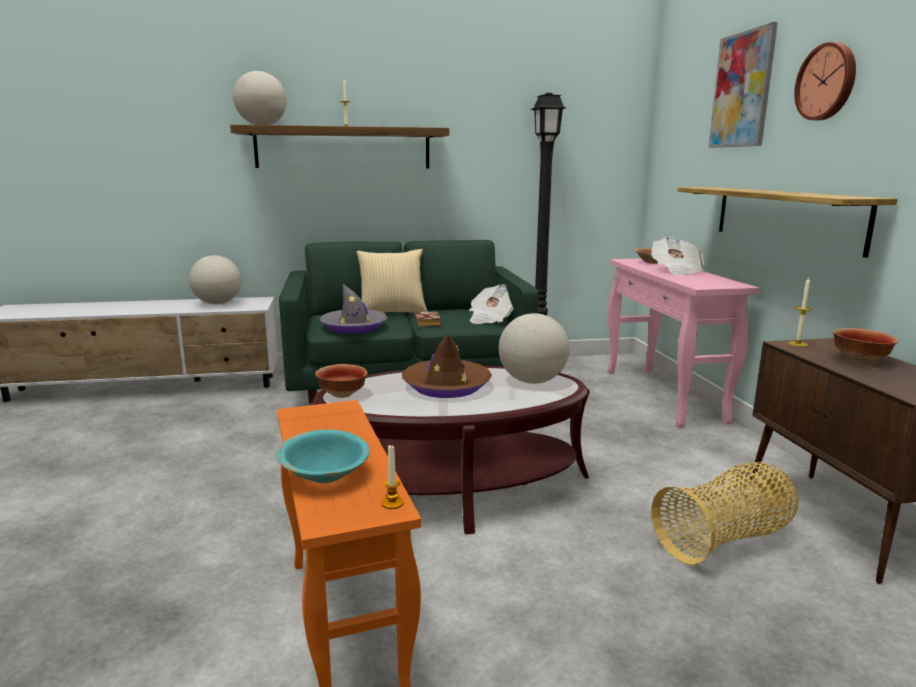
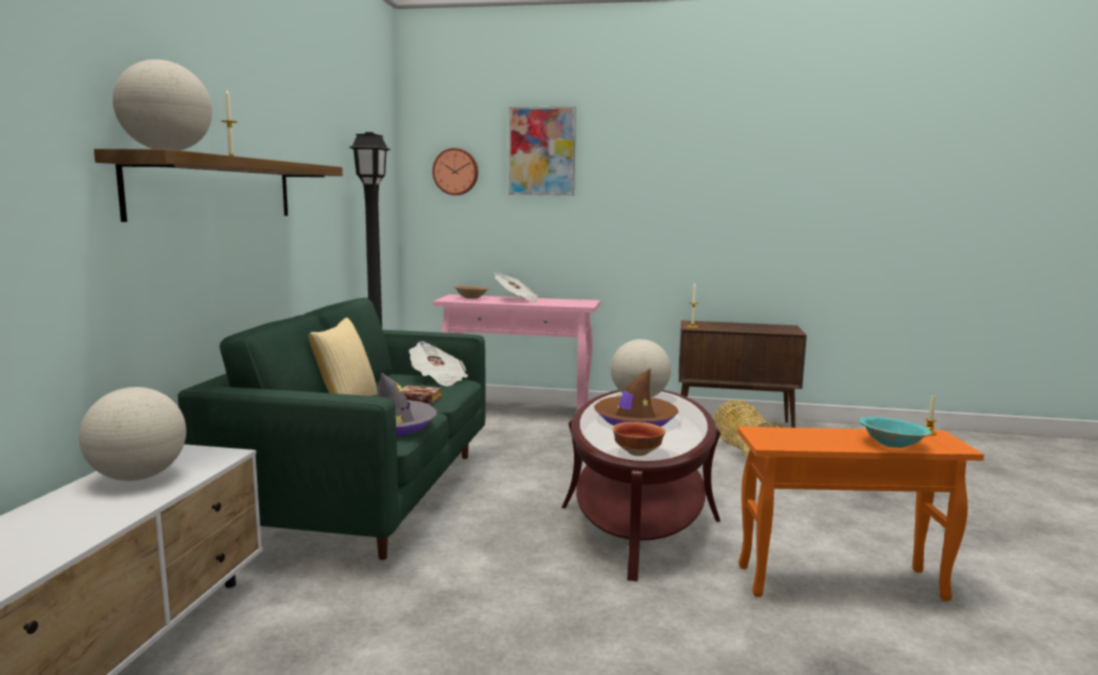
camera: 70 degrees left, 5 degrees down
shelf [677,187,898,258] -> none
wall clock [794,42,856,120] -> wall clock moved to [432,148,478,195]
bowl [833,328,898,363] -> none

